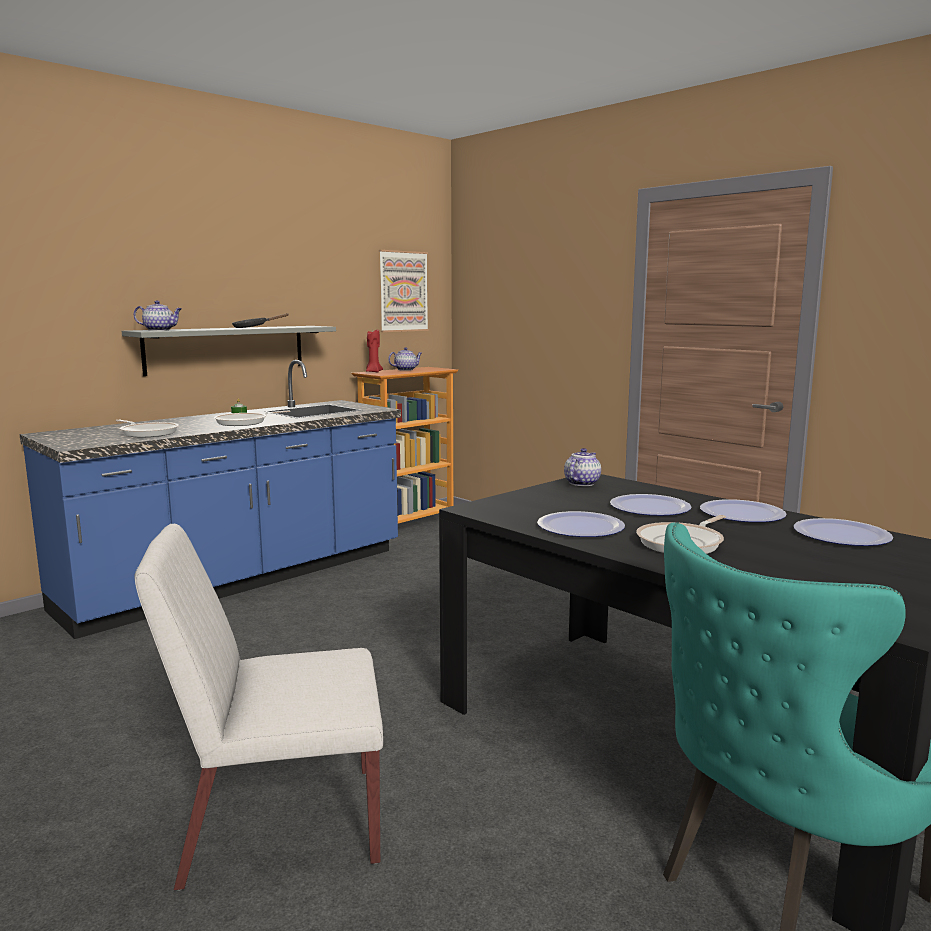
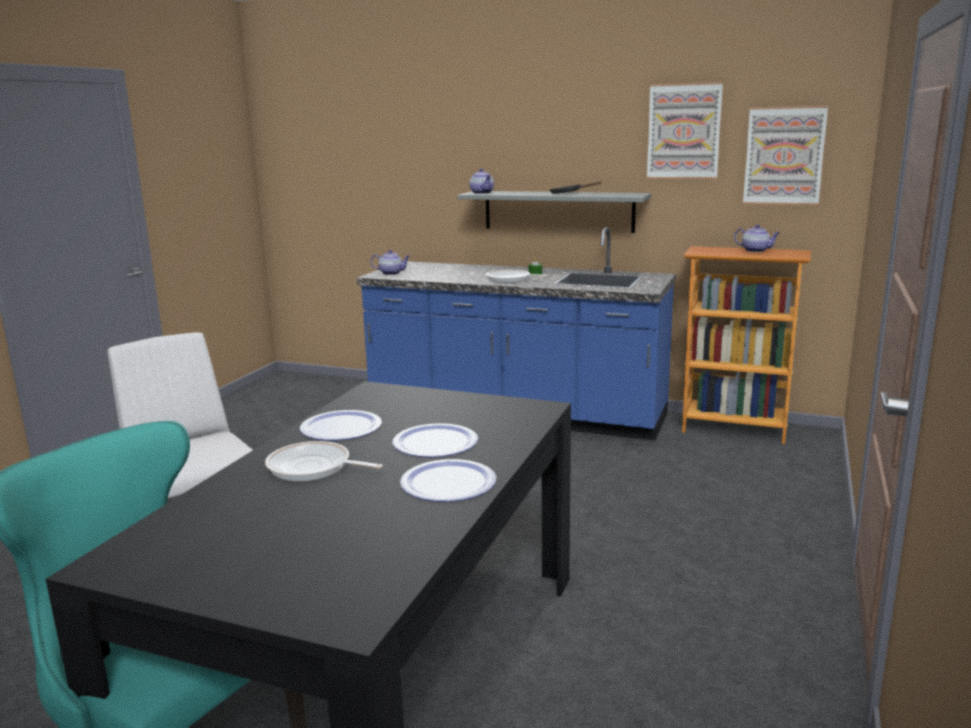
camera: 65 degrees right, 5 degrees up
frying pan [116,420,179,437] -> none
red candle [366,330,383,372] -> none
teapot [564,448,601,486] -> teapot moved to [371,250,410,275]
plate [794,518,893,546] -> none
none -> picture [647,82,723,179]

